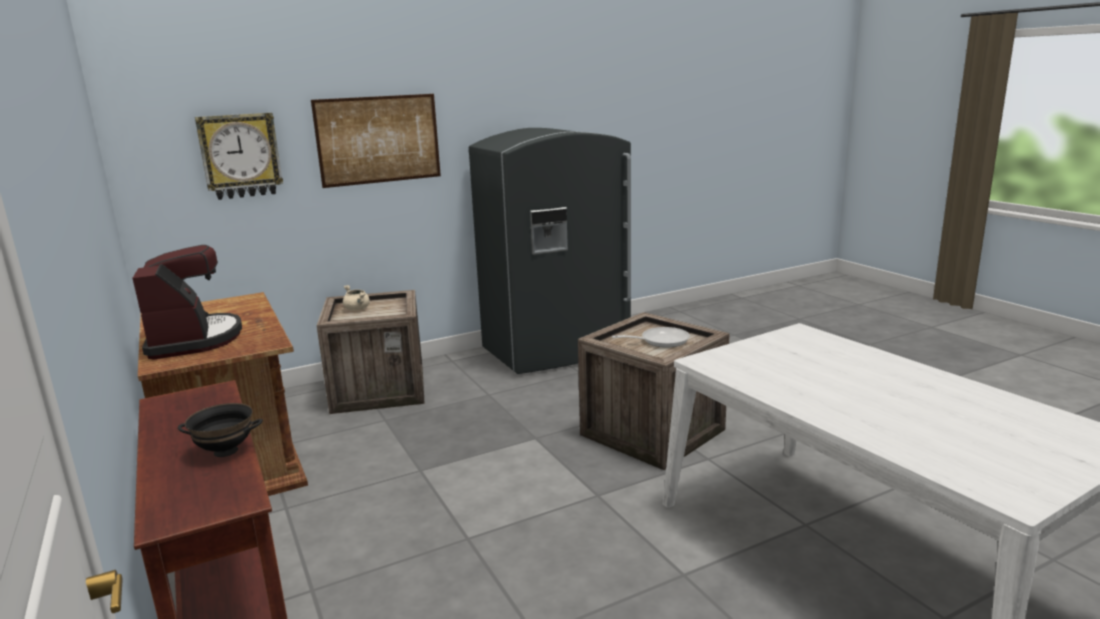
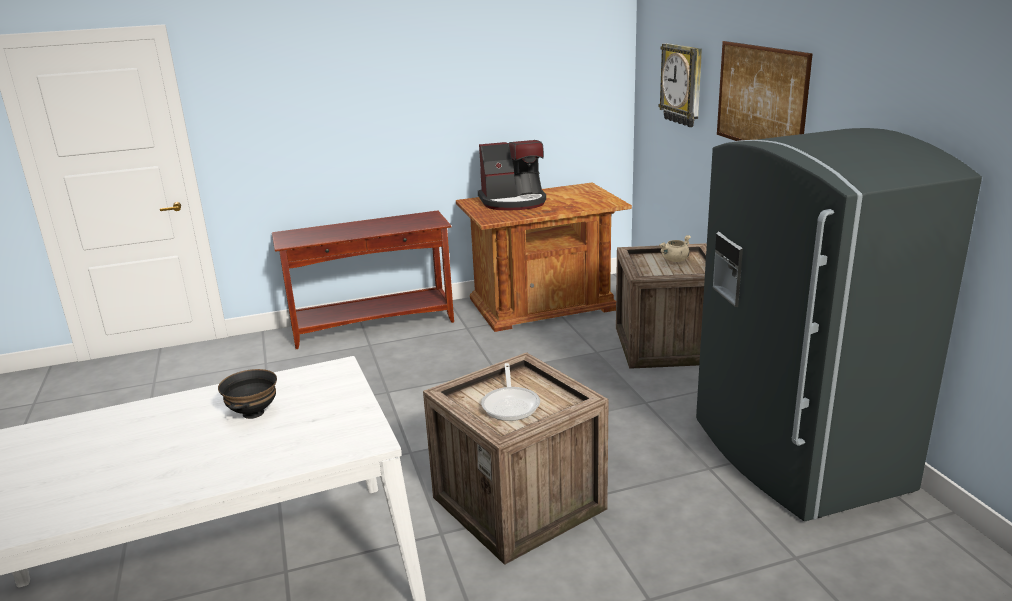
camera: 100 degrees right, 5 degrees up
black bowl [178,403,263,457] -> black bowl moved to [218,369,277,419]

